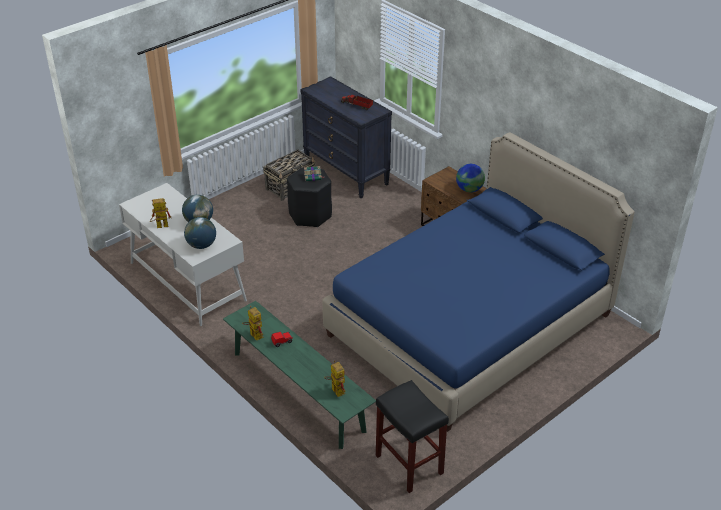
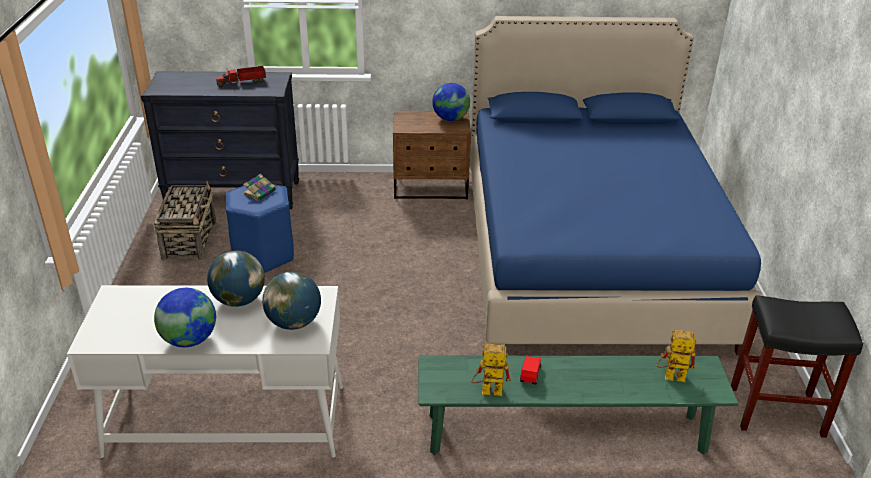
camera: 50 degrees left, 5 degrees down
toy robot [150,198,171,228] -> globe [154,288,216,347]
black stool [287,168,332,228] -> blue stool [226,184,294,273]

